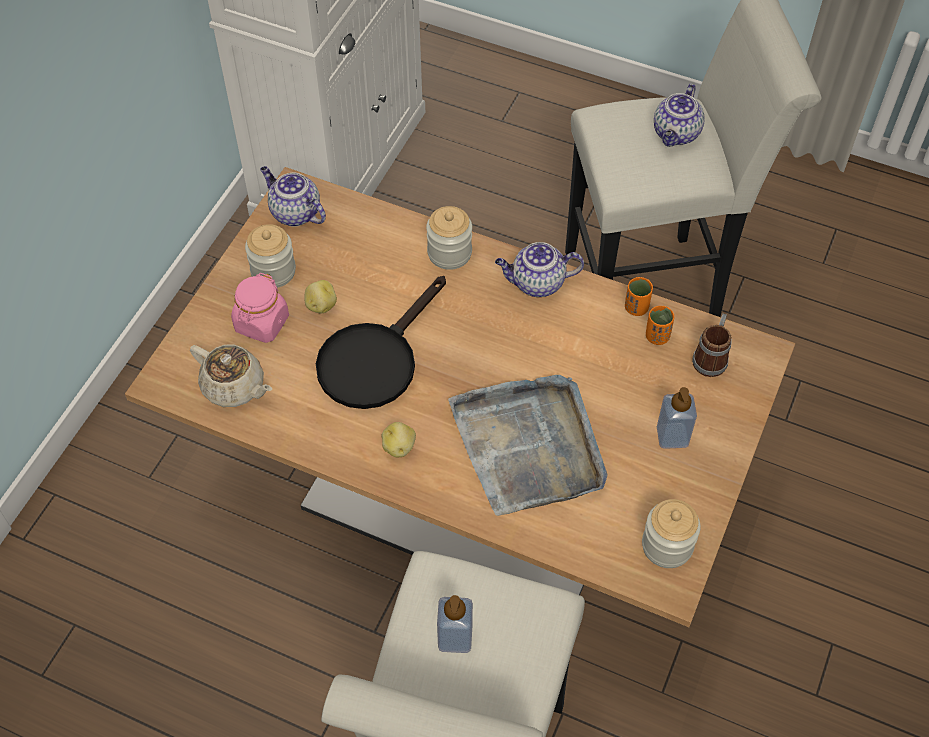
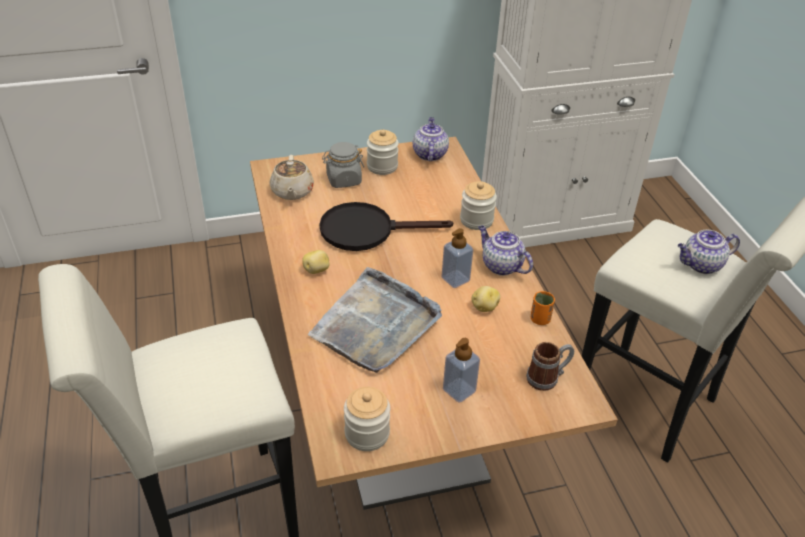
camera: 50 degrees right, 15 degrees down
pink jar [231,273,289,343] -> grey jar [322,142,364,188]
potato [304,280,337,313] -> potato moved to [471,286,500,312]
soap dispenser [437,595,473,653] -> soap dispenser moved to [441,228,473,288]
orange cup [646,306,674,345] -> none

